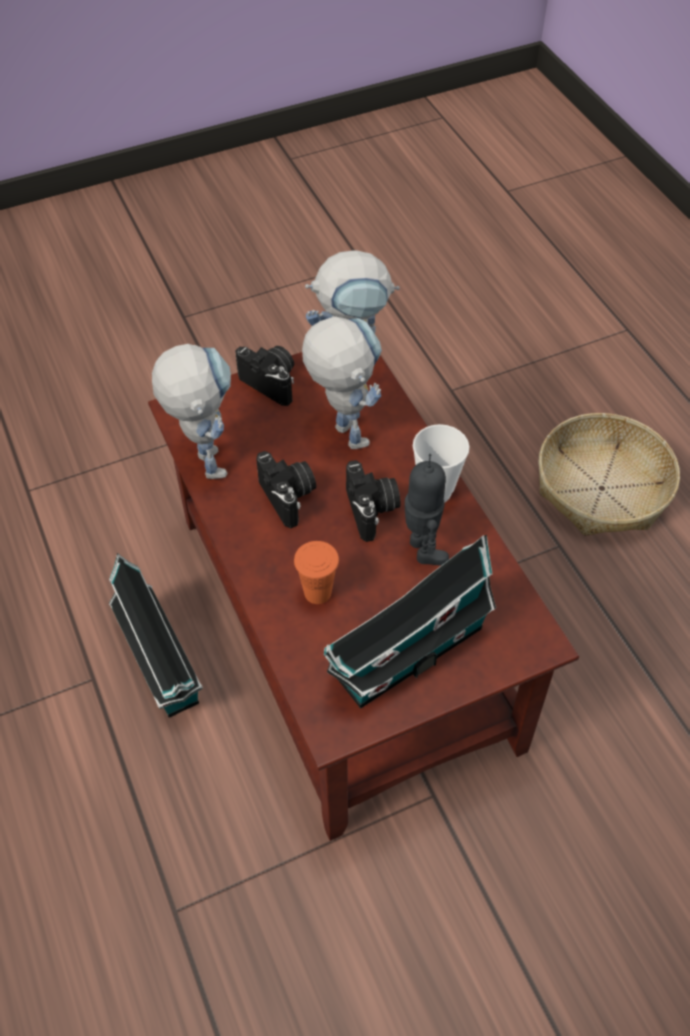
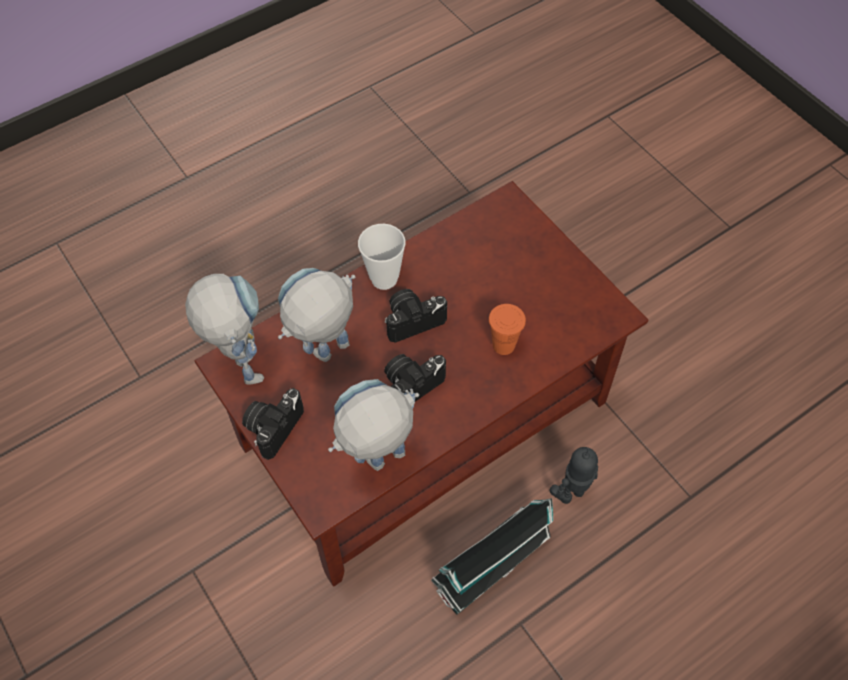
camera: 100 degrees left, 5 degrees up
toy house [324,535,496,709] -> none
toy robot [405,454,449,566] -> toy robot moved to [550,447,598,504]
basket [538,413,680,536] -> none

